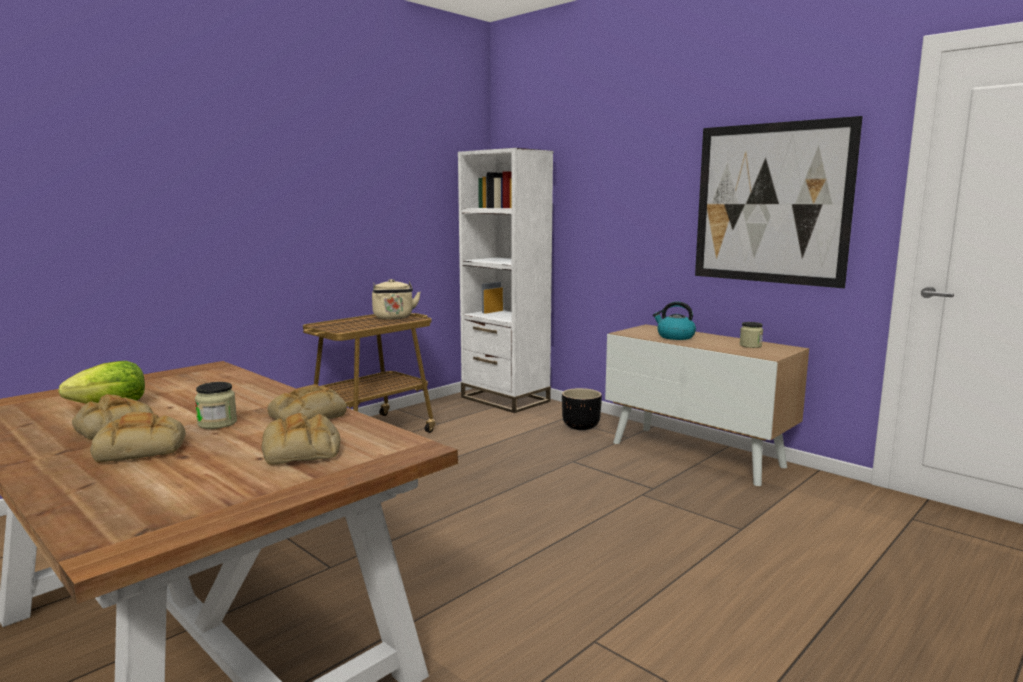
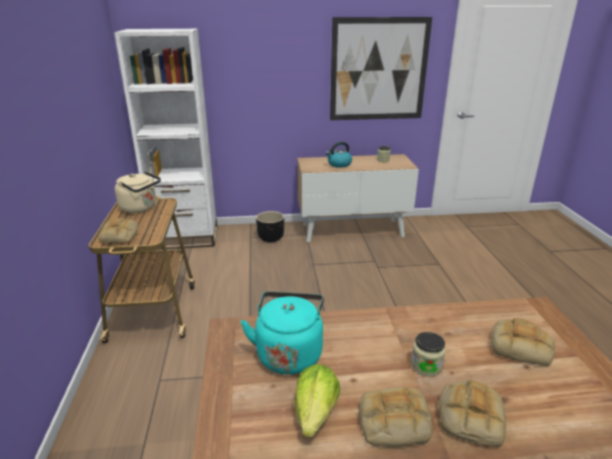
camera: 50 degrees left, 15 degrees up
bread [268,384,347,421] -> bread moved to [98,218,139,243]
none -> turquoise kettle [241,292,324,374]

